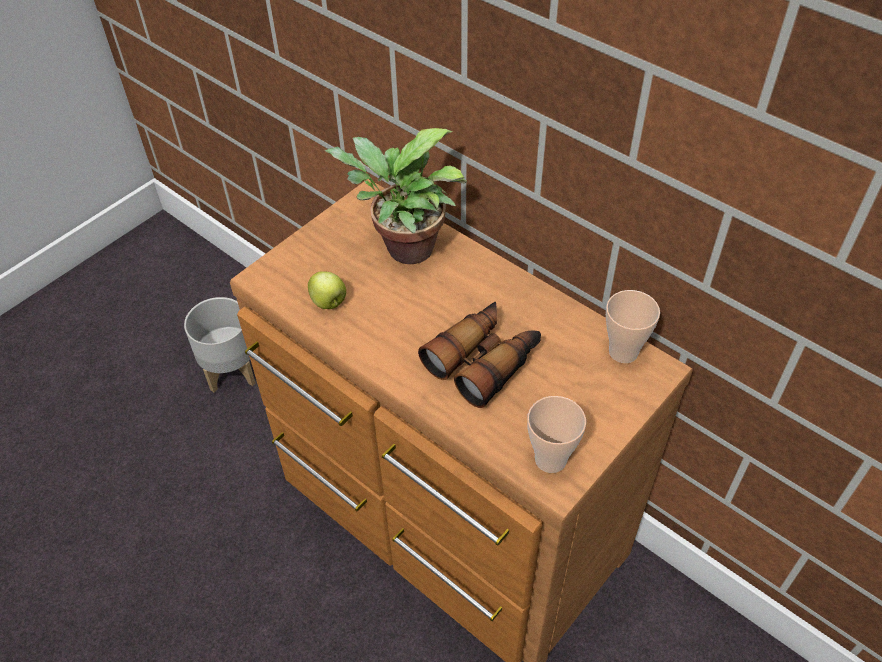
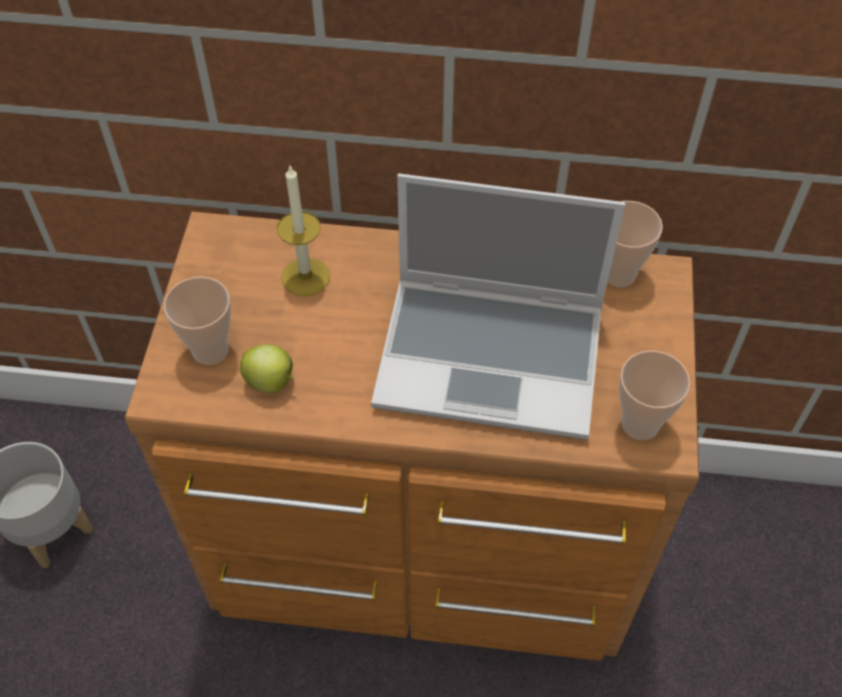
camera: 35 degrees left, 5 degrees up
potted plant [325,128,467,264] -> candle [277,164,330,296]
binoculars [418,302,541,408] -> laptop [371,174,625,440]
none -> cup [164,277,231,365]

